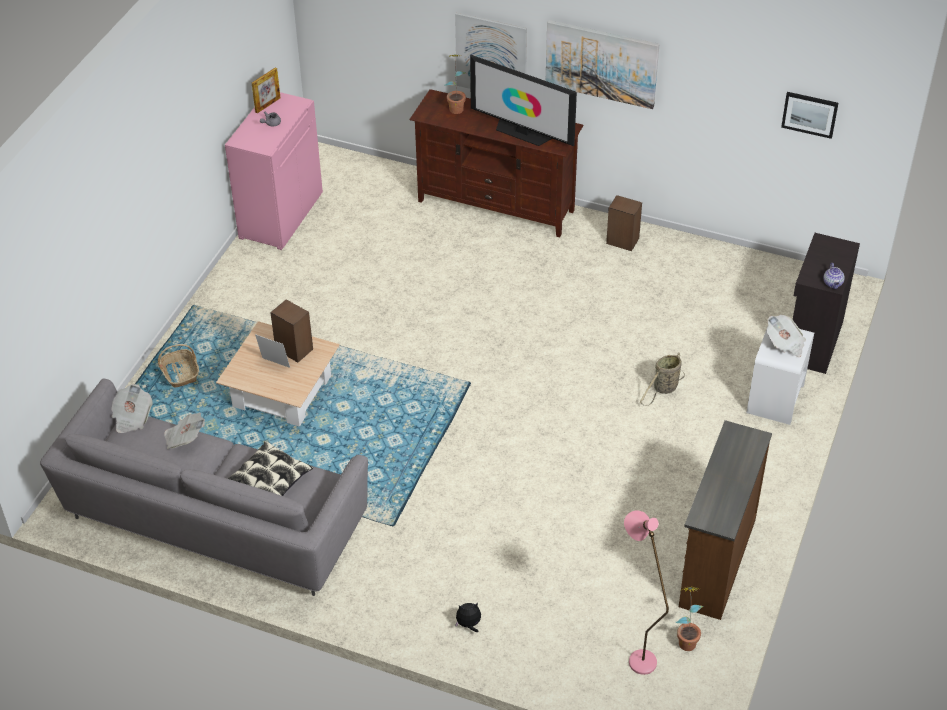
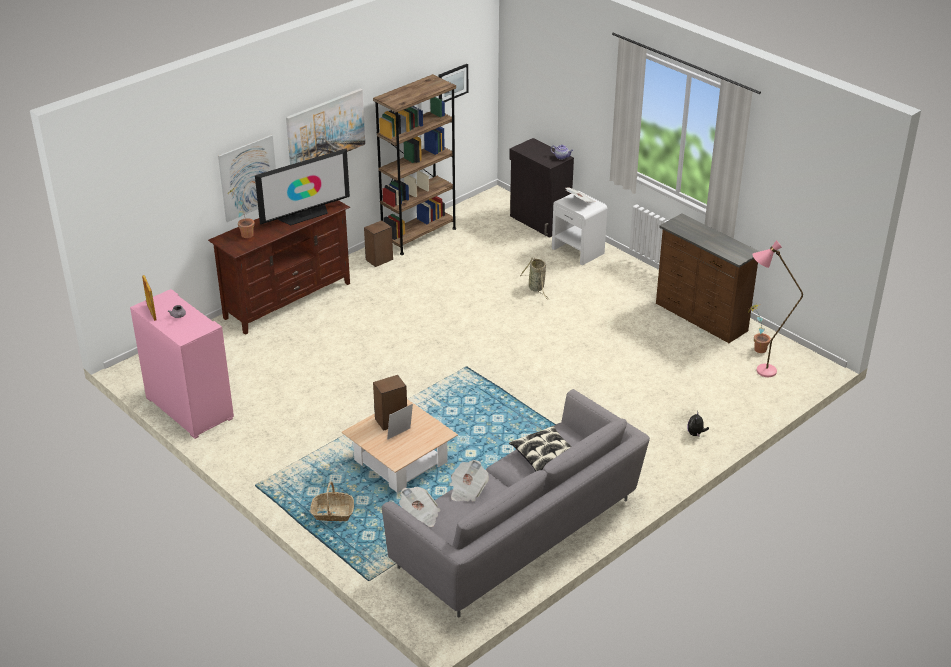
camera: 65 degrees left, 10 degrees down
none -> brown bookcase [373,74,456,255]

